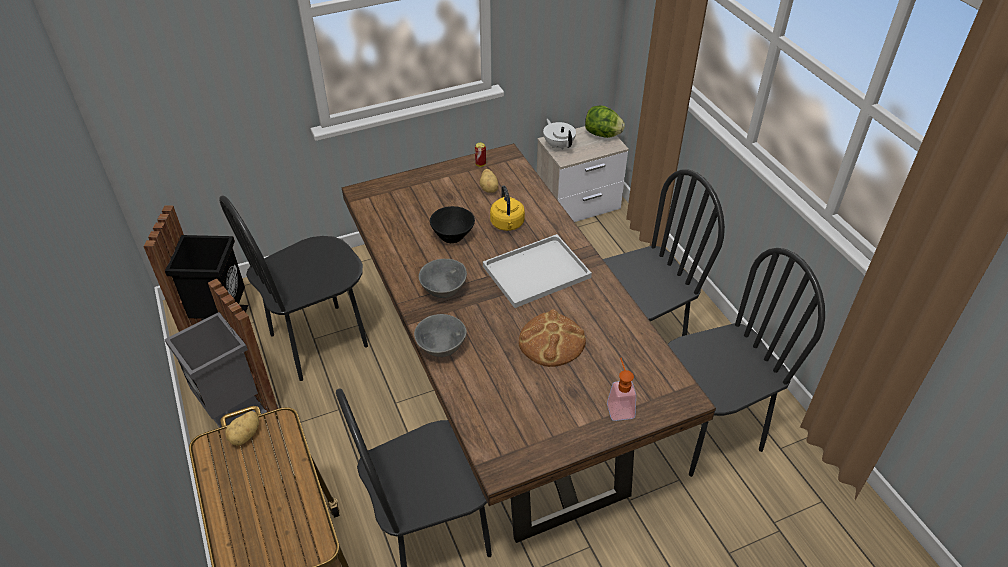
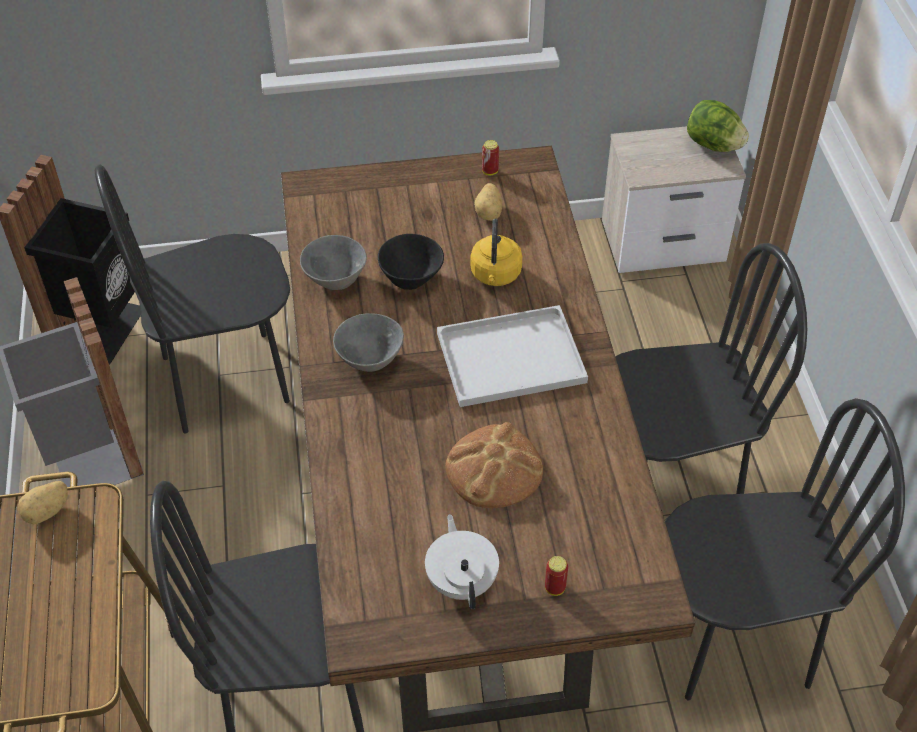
camera: 15 degrees right, 5 degrees up
grey bowl [414,314,467,357] -> grey bowl moved to [300,235,367,290]
white teapot [543,119,576,150] -> white teapot moved to [425,514,499,609]
soap dispenser [607,357,636,421] -> can [545,556,568,596]

